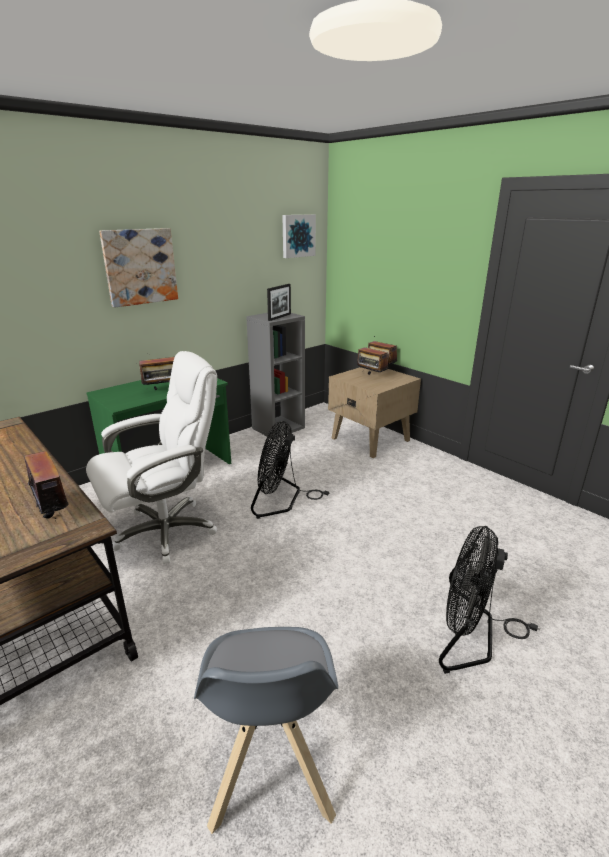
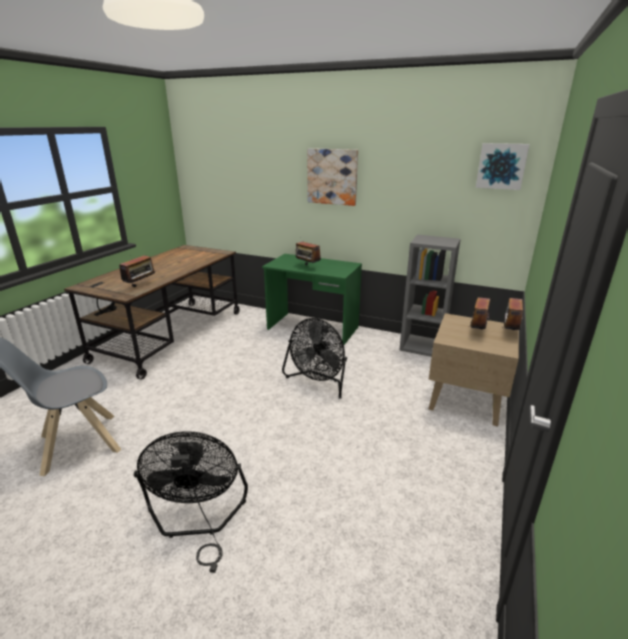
camera: 65 degrees right, 0 degrees up
white office chair [86,351,217,564] -> none
black fan [251,421,330,519] -> black fan turned 135 degrees counterclockwise [282,318,347,399]
picture frame [267,284,291,321] -> none

